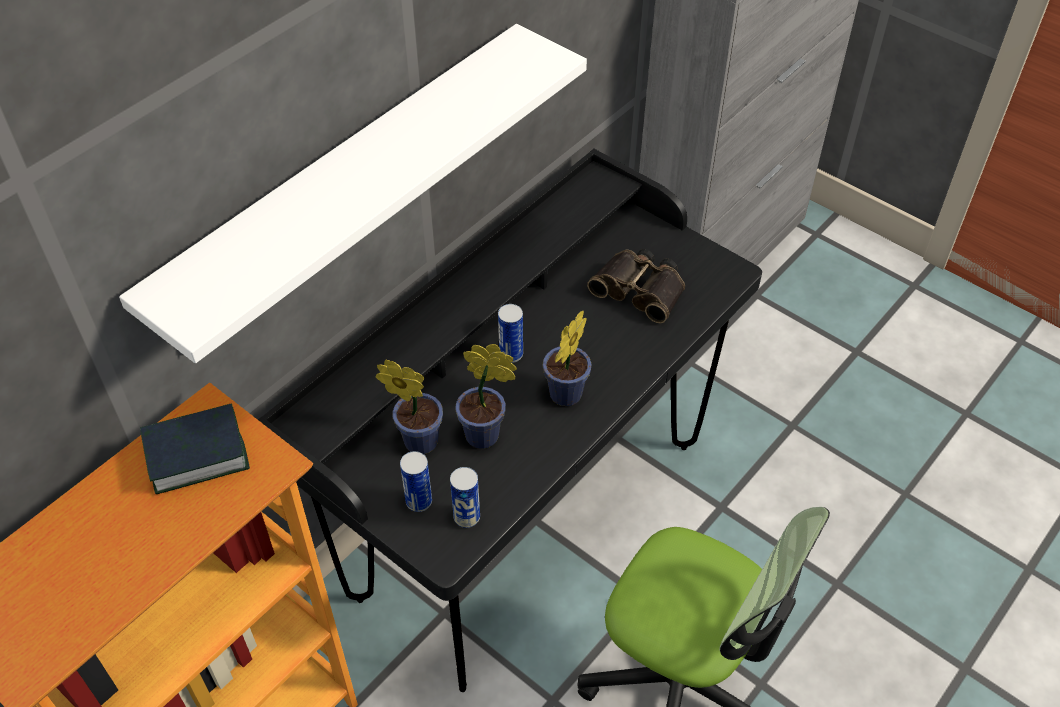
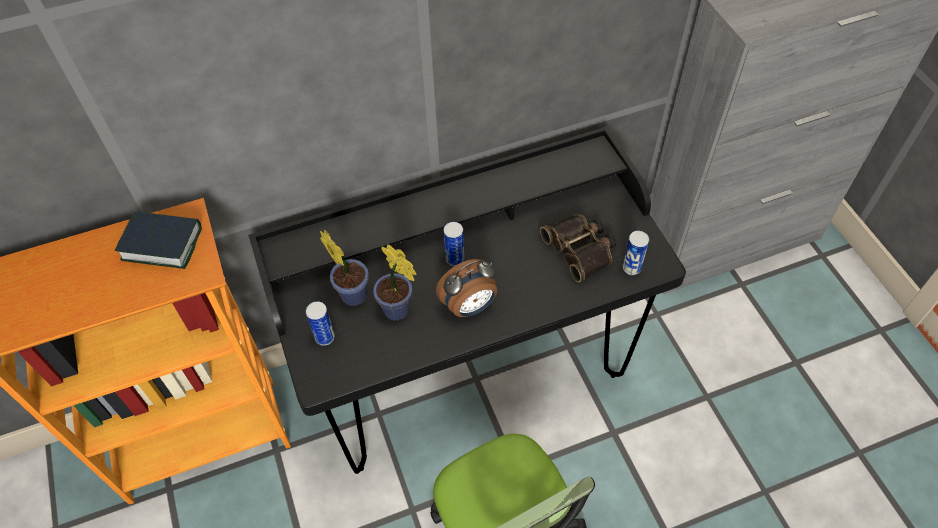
camera: 30 degrees right, 5 degrees up
white shelf [119,24,587,363] -> none
can [450,467,480,528] -> can moved to [622,231,649,275]
potted plant [542,310,591,406] -> alarm clock [436,259,497,317]

